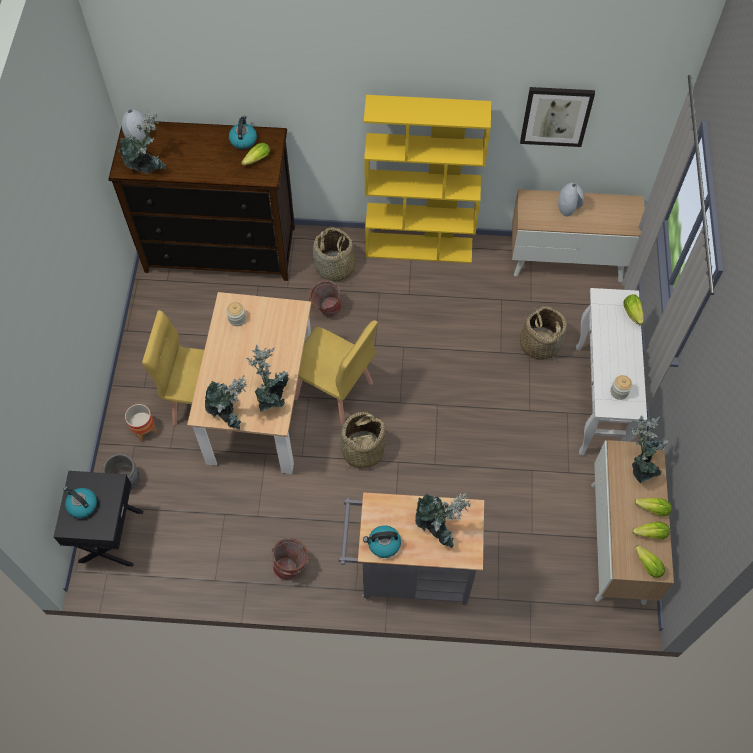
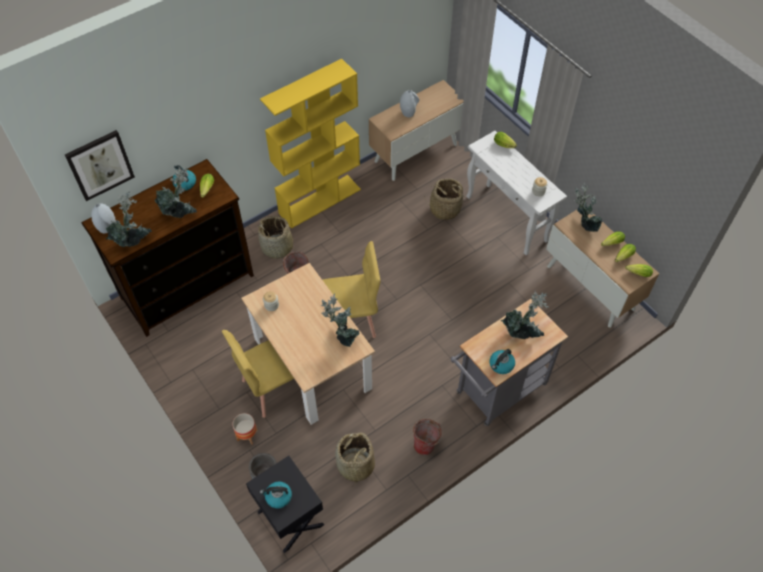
camera: 40 degrees left, 5 degrees down
potted plant [205,375,247,430] -> potted plant moved to [155,167,197,218]
basket [339,412,386,469] -> basket moved to [335,432,375,487]
picture [520,87,595,147] -> picture moved to [65,130,135,201]

